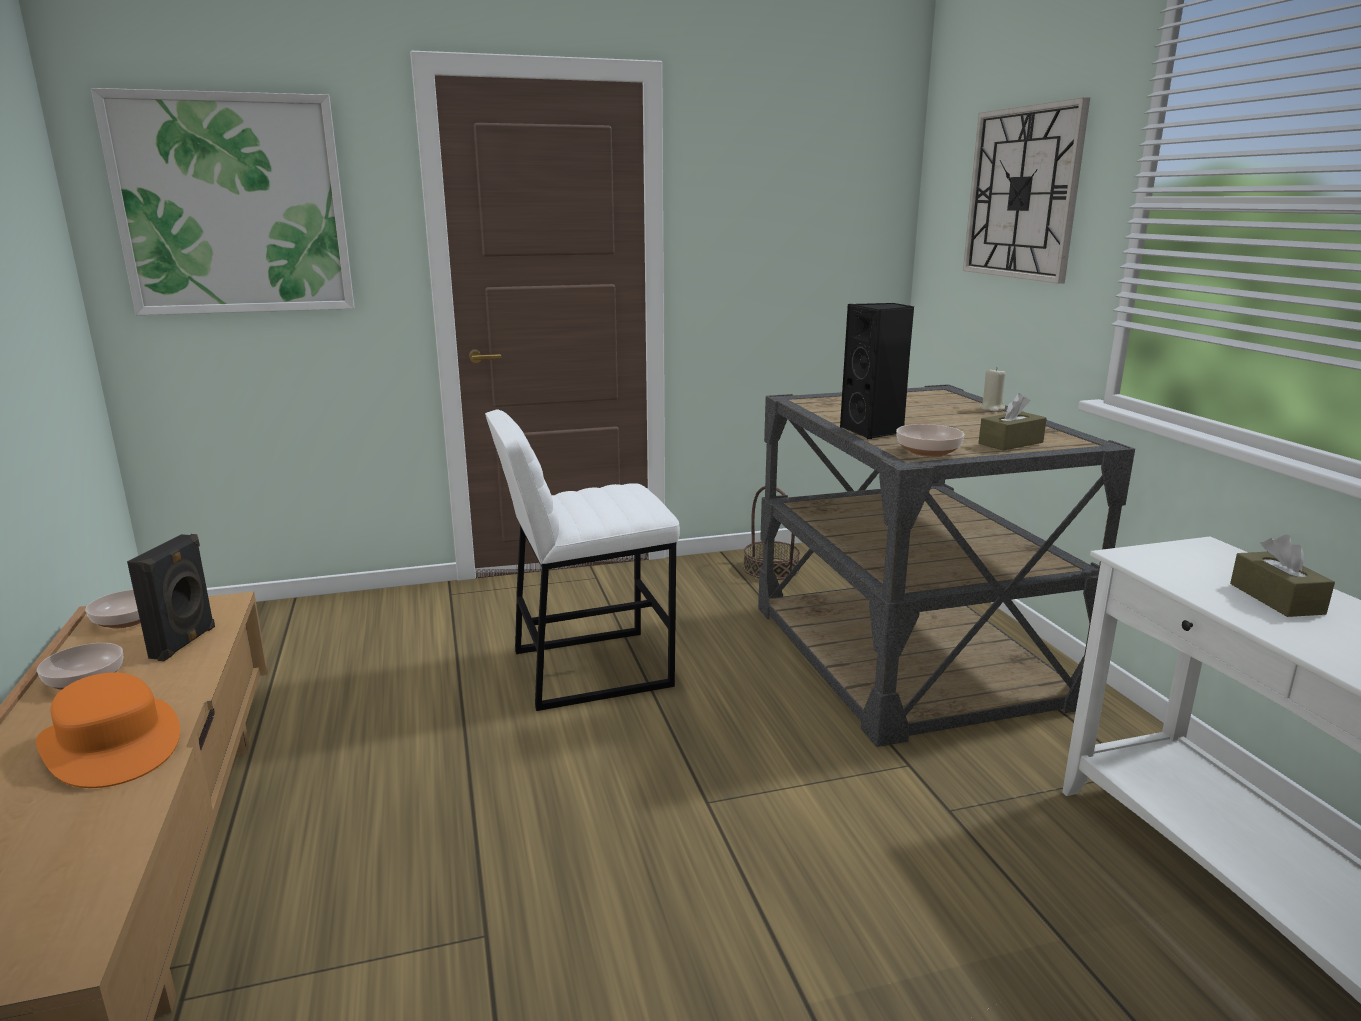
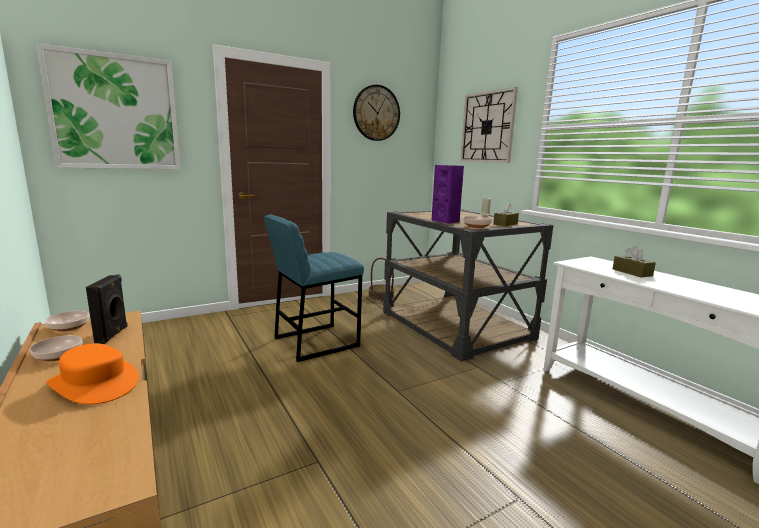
camera: 15 degrees left, 5 degrees down
white stool [485,409,680,711] -> blue stool [264,214,364,362]
black speaker [840,303,914,439] -> purple speaker [431,165,464,224]
none -> wall clock [353,85,400,141]

